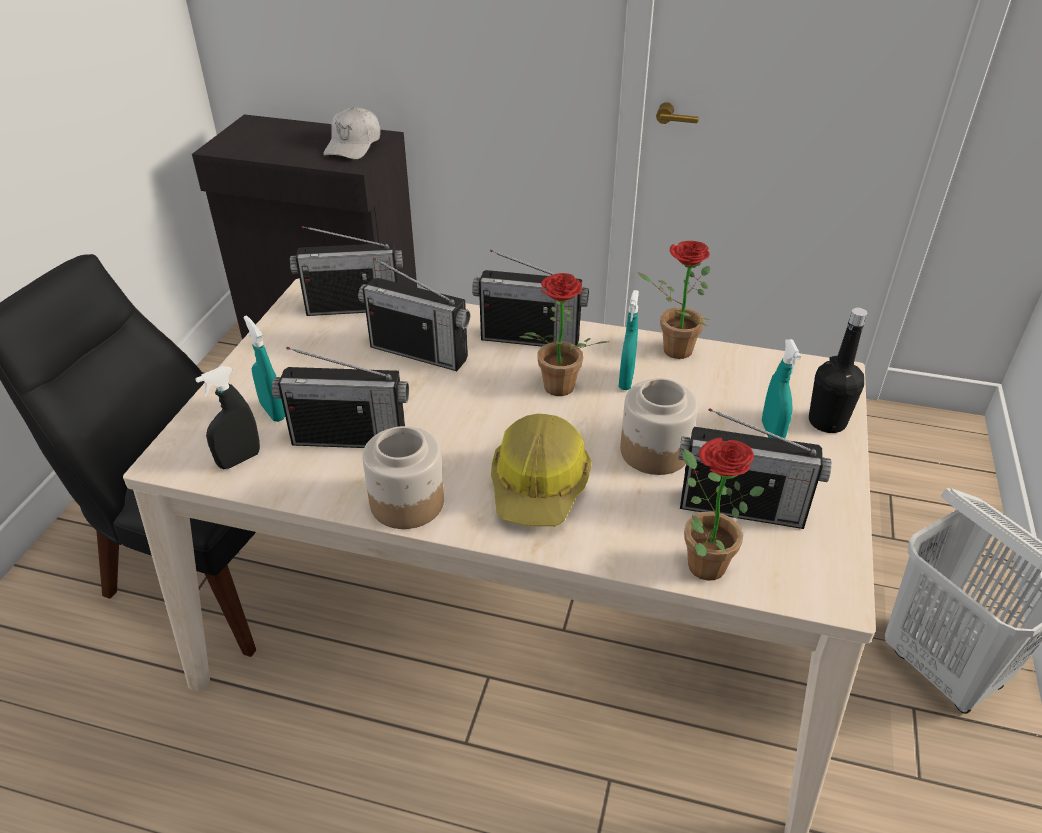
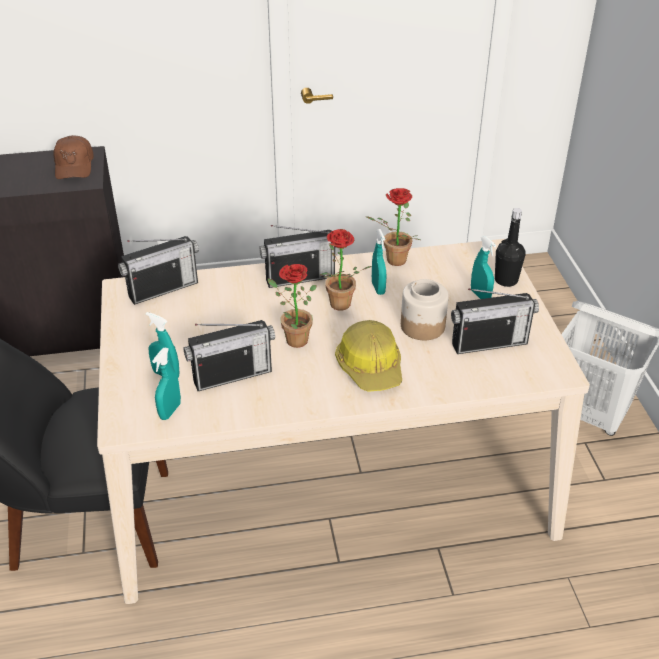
camera: 25 degrees left, 0 degrees up
black spray bottle [195,366,260,469] -> turquoise spray bottle [152,347,181,420]
white cap [323,107,381,159] -> brown cap [53,135,94,179]
radio [358,258,470,371] -> none
jar [362,426,444,529] -> none
potted plant [682,438,765,581] -> potted plant moved to [268,264,317,348]

